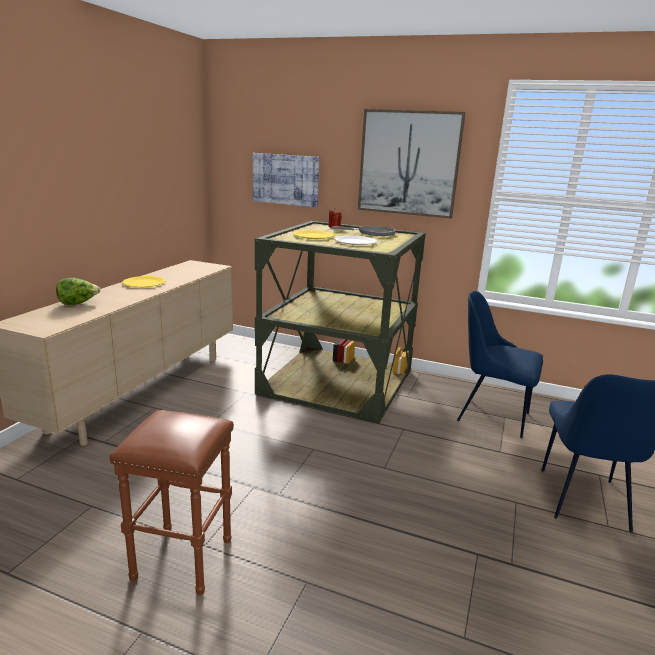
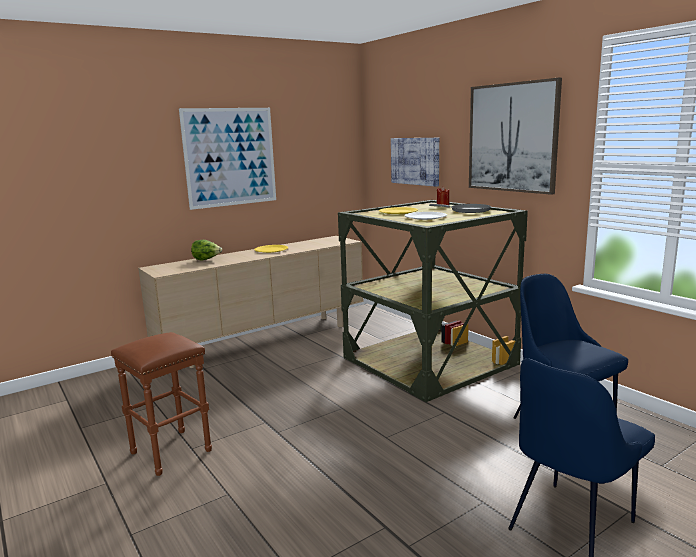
camera: 35 degrees right, 5 degrees down
none -> picture [179,108,276,210]

